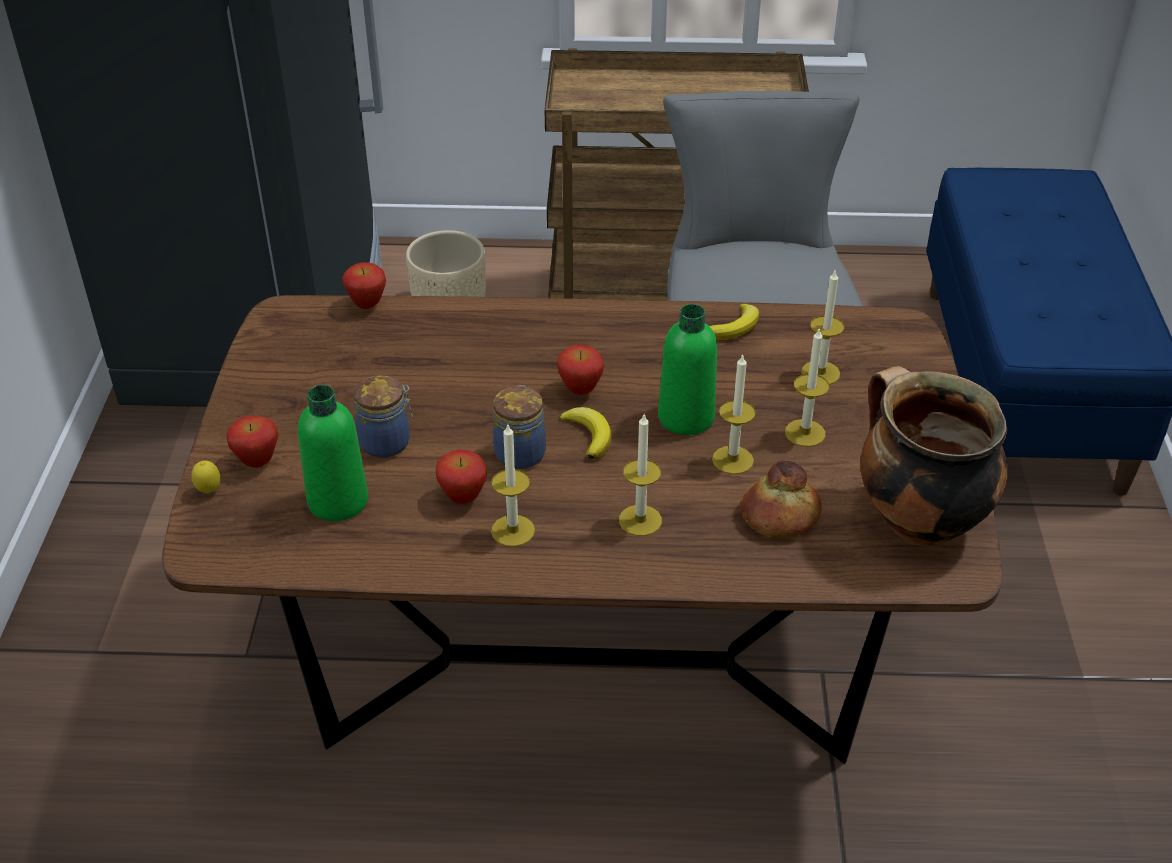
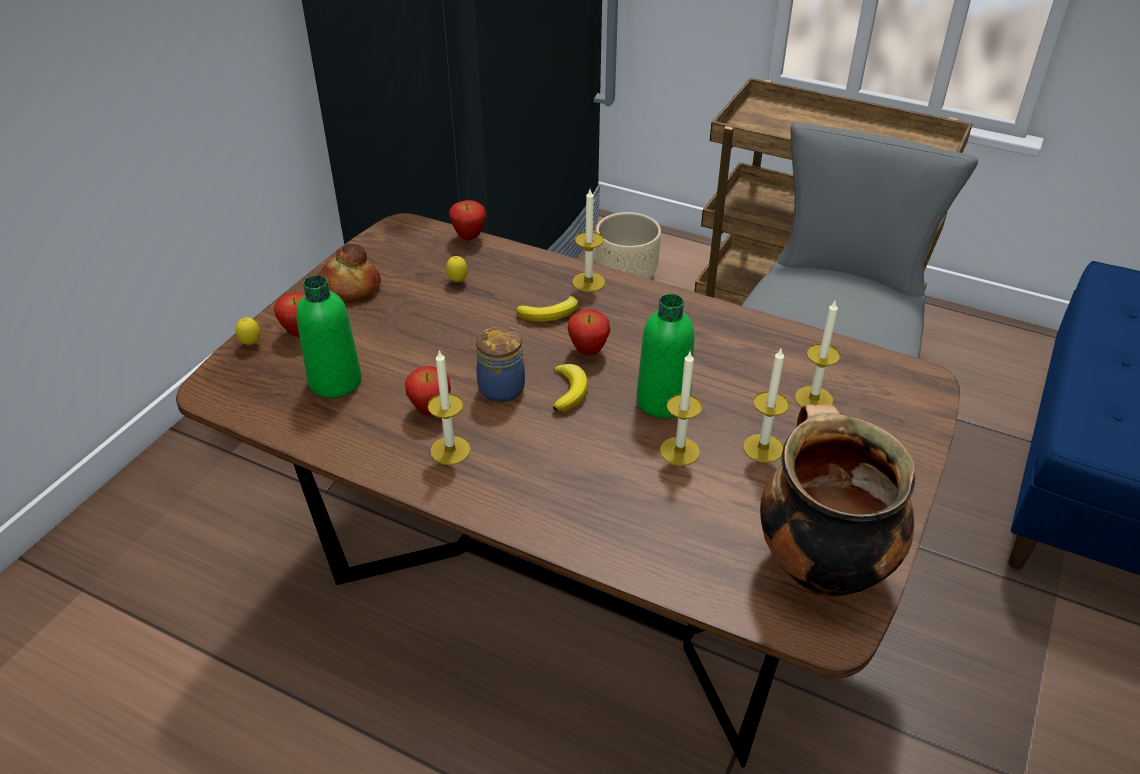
camera: 25 degrees right, 0 degrees up
jar [354,376,414,458] -> none
candle [619,413,662,536] -> candle moved to [572,189,605,292]
banana [709,304,759,340] -> banana moved to [516,296,578,322]
bread [740,460,822,538] -> bread moved to [319,243,381,301]
none -> lemon [446,256,468,283]

